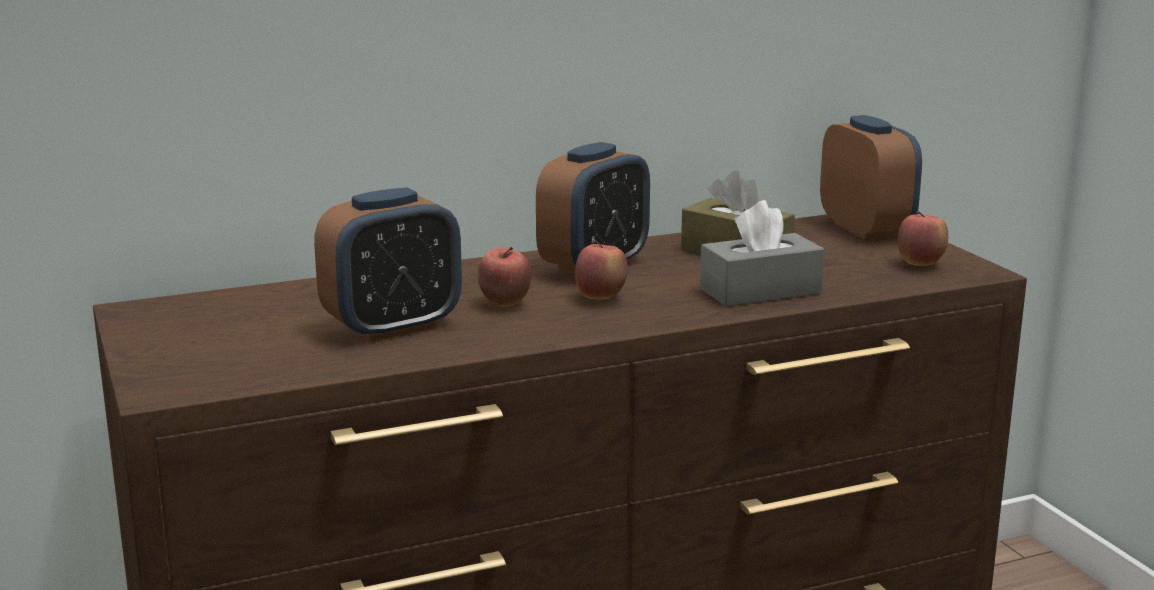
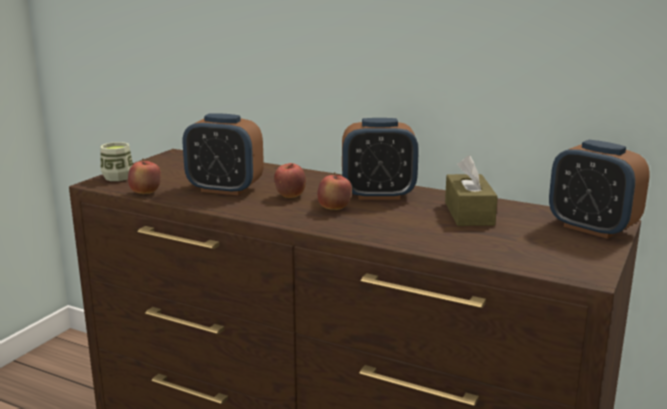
camera: 50 degrees right, 0 degrees up
grey tissue box [700,200,824,307] -> none
alarm clock [820,115,922,240] -> alarm clock turned 105 degrees clockwise [549,140,650,239]
apple [898,211,948,266] -> apple moved to [128,158,161,194]
none -> cup [101,142,133,181]

